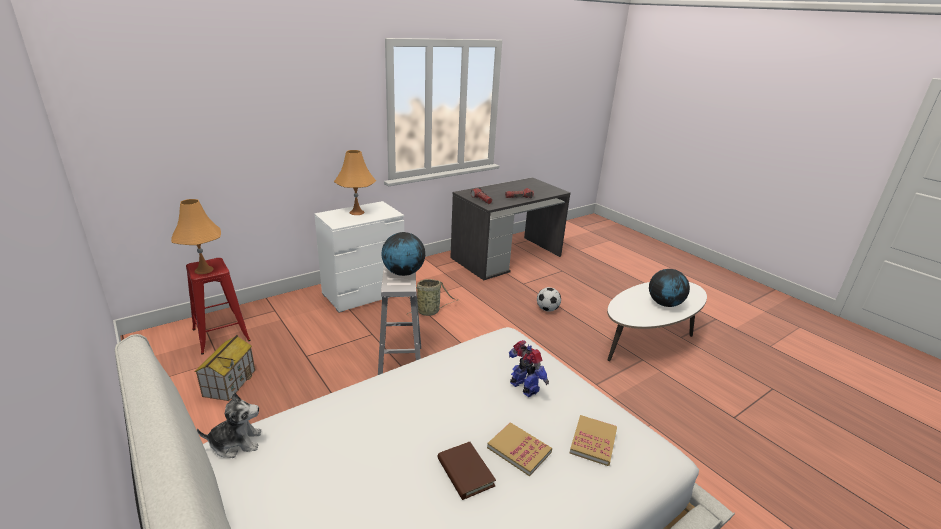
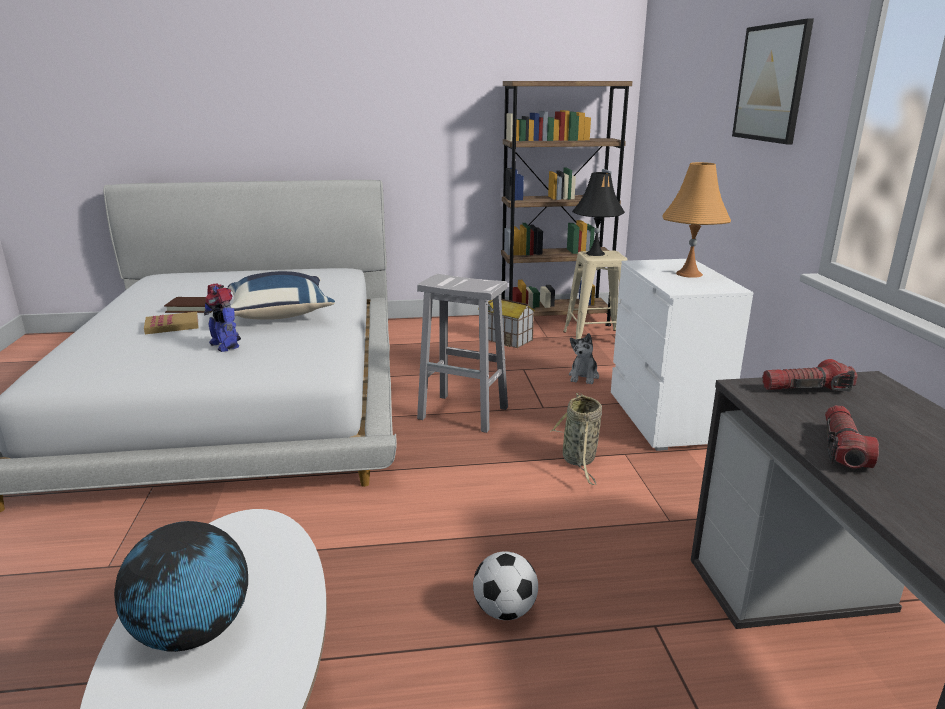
camera: 120 degrees right, 5 degrees down
orange table lamp [171,199,221,274] -> black table lamp [572,172,625,256]
red stool [186,258,250,355] -> beige stool [563,251,628,339]
plush toy [197,392,261,458] -> plush toy moved to [569,333,599,384]
globe [381,232,425,276] -> none
toy robot [509,340,549,397] -> toy robot turned 60 degrees clockwise [204,283,241,352]
book [570,415,617,466] -> none
none -> blue pillow [228,271,335,320]
none -> brown bookcase [501,81,632,326]
none -> picture [732,18,814,144]

